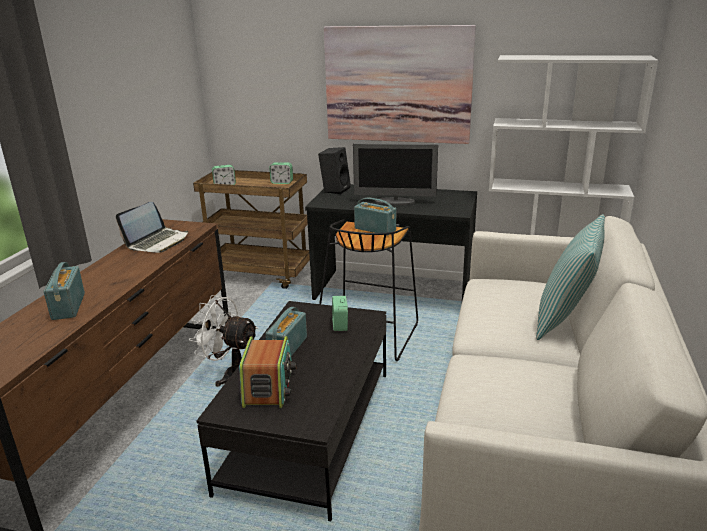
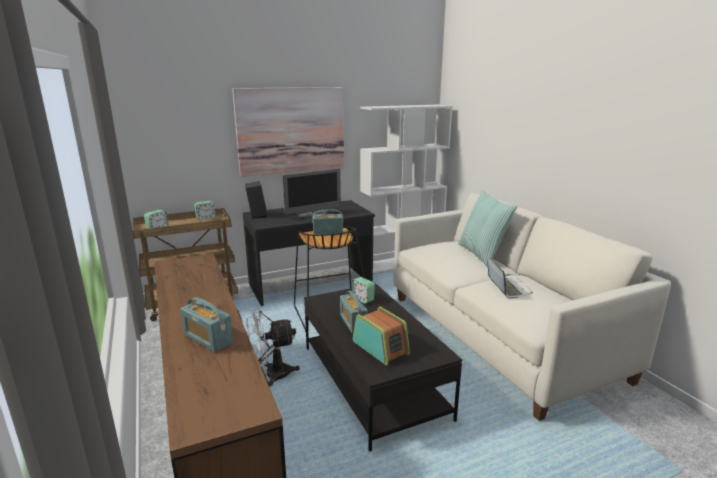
camera: 40 degrees left, 5 degrees down
laptop [116,202,188,253] -> laptop moved to [487,257,533,298]

